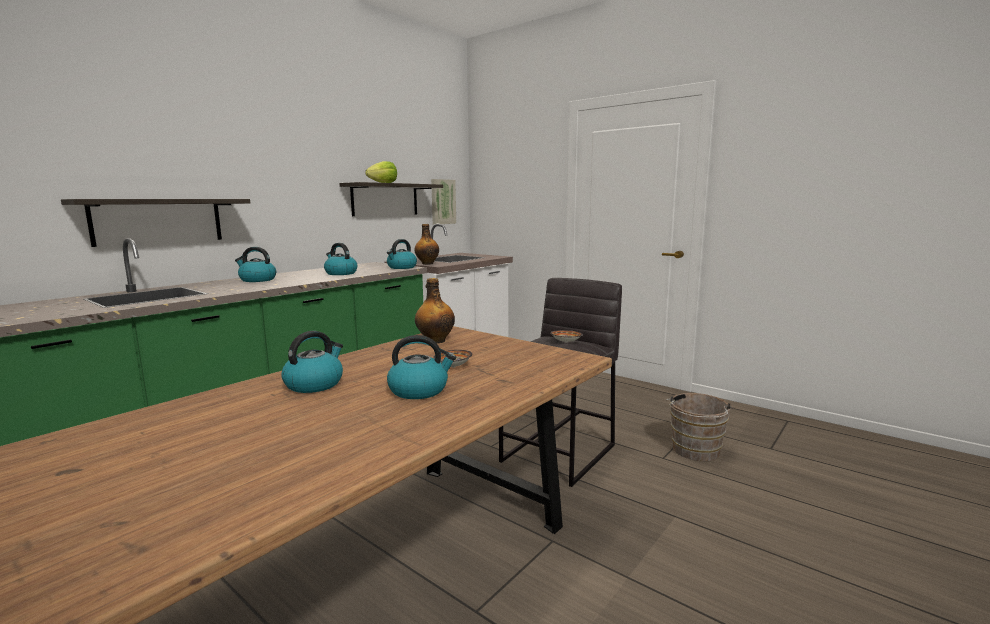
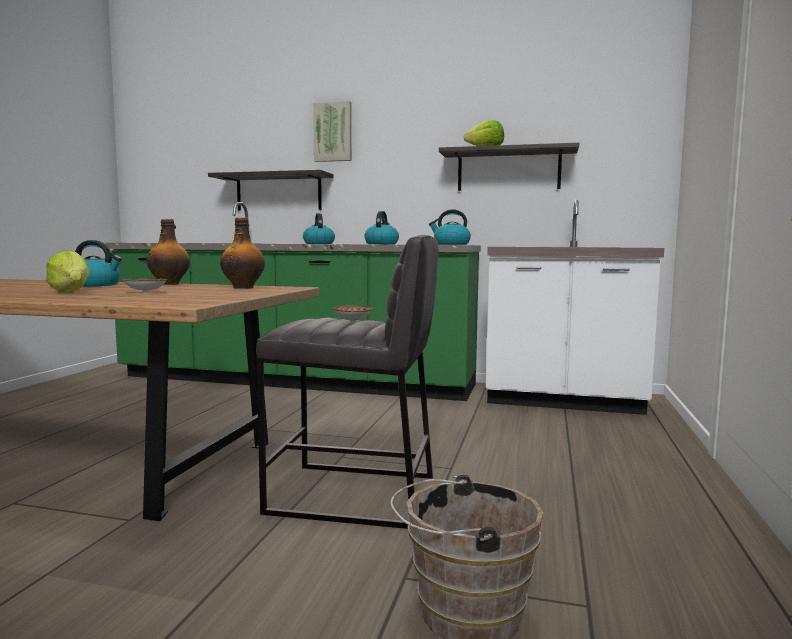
camera: 65 degrees right, 5 degrees down
kettle [387,335,456,399] -> lettuce [46,250,90,292]
bottle [414,224,439,265] -> bottle moved to [146,219,190,285]
picture [431,179,456,225] -> picture moved to [313,101,352,162]

